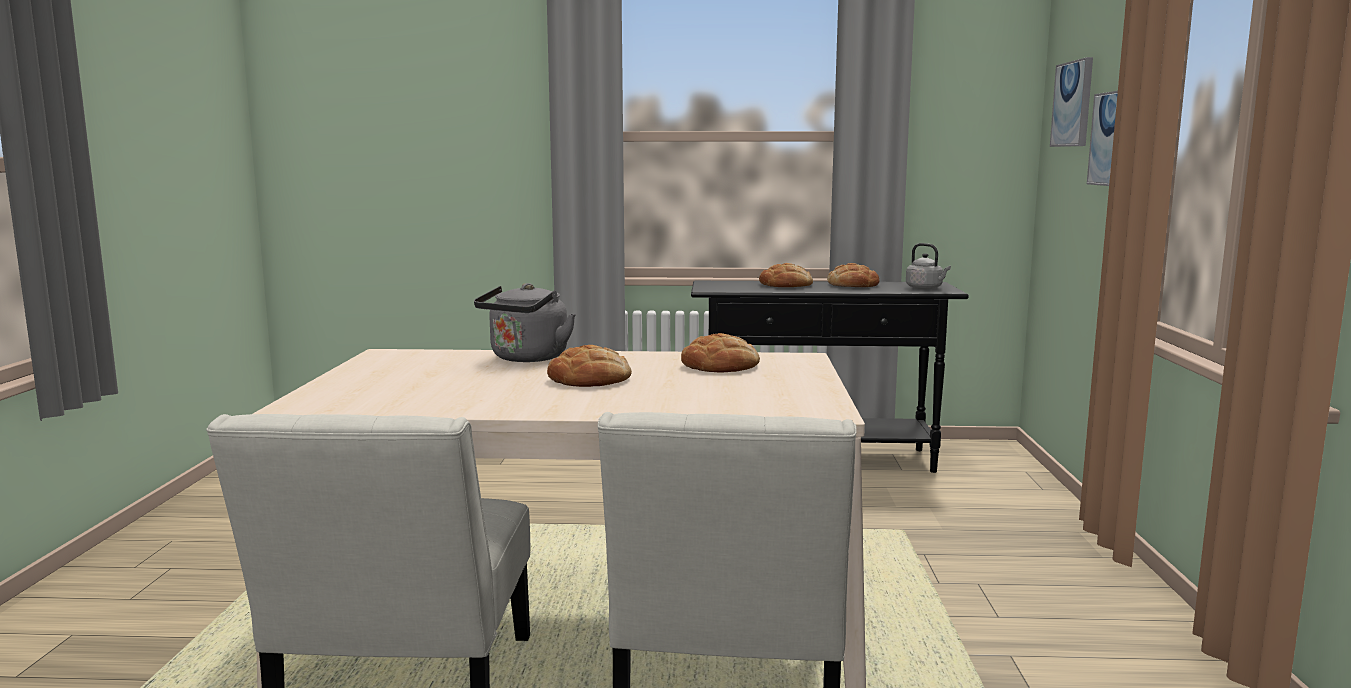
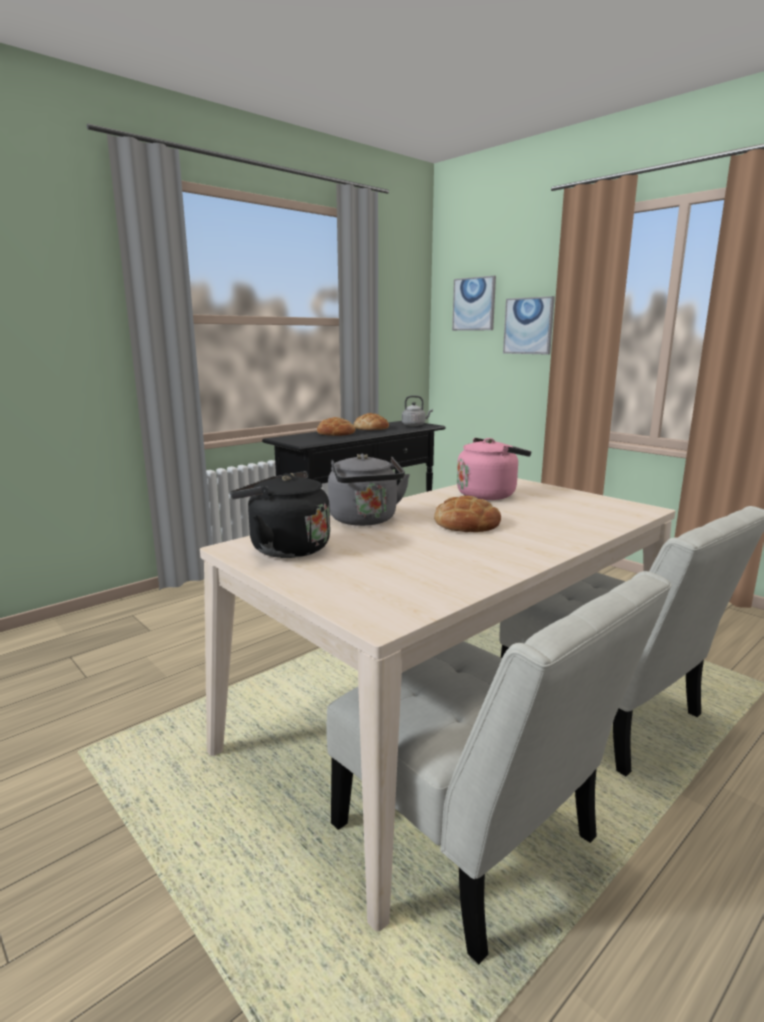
camera: 45 degrees left, 5 degrees up
bread [681,333,760,372] -> pink kettle [457,438,531,500]
none -> black kettle [230,471,330,558]

